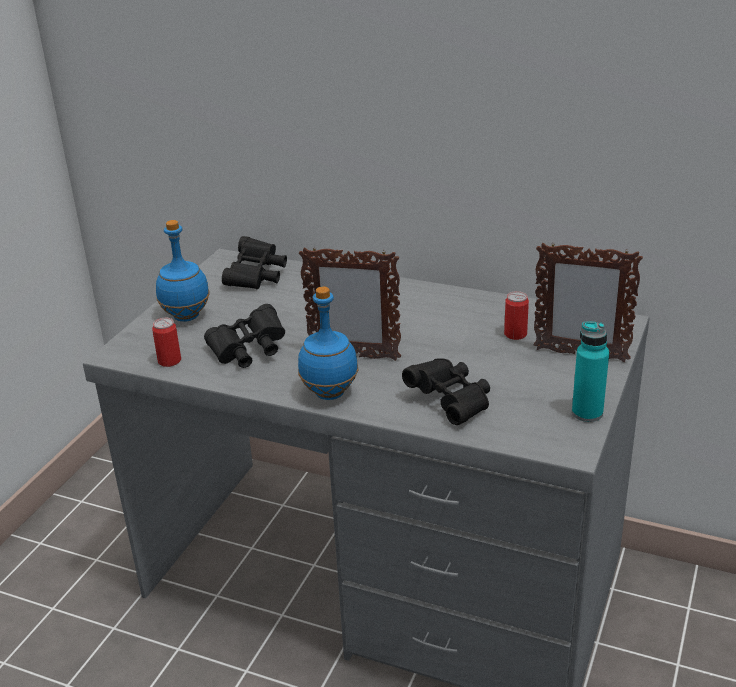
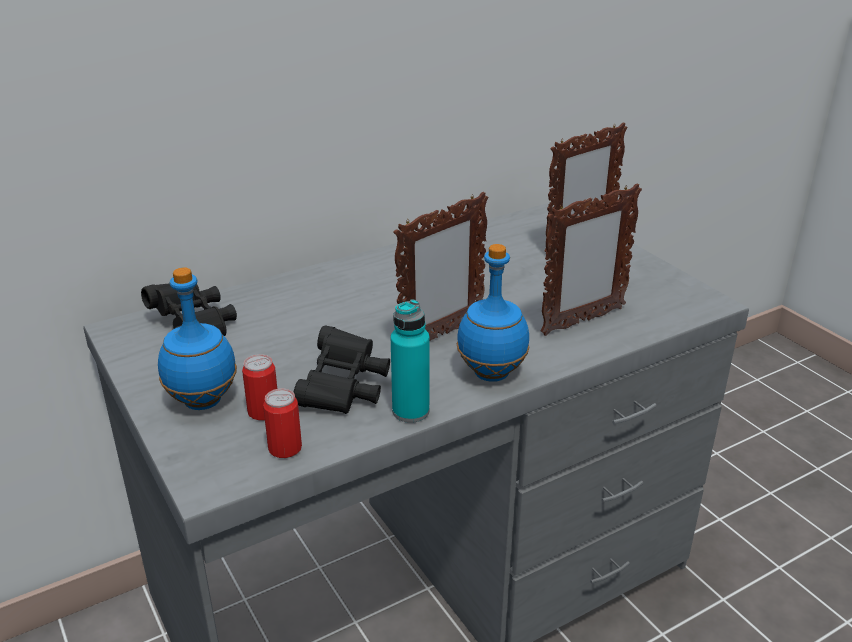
camera: 55 degrees left, 0 degrees up
black binoculars [402,358,490,425] -> picture frame [541,184,642,336]
can [504,291,529,340] -> can moved to [242,354,277,420]
turquoise bottle [572,321,609,422] -> turquoise bottle moved to [391,299,430,423]

